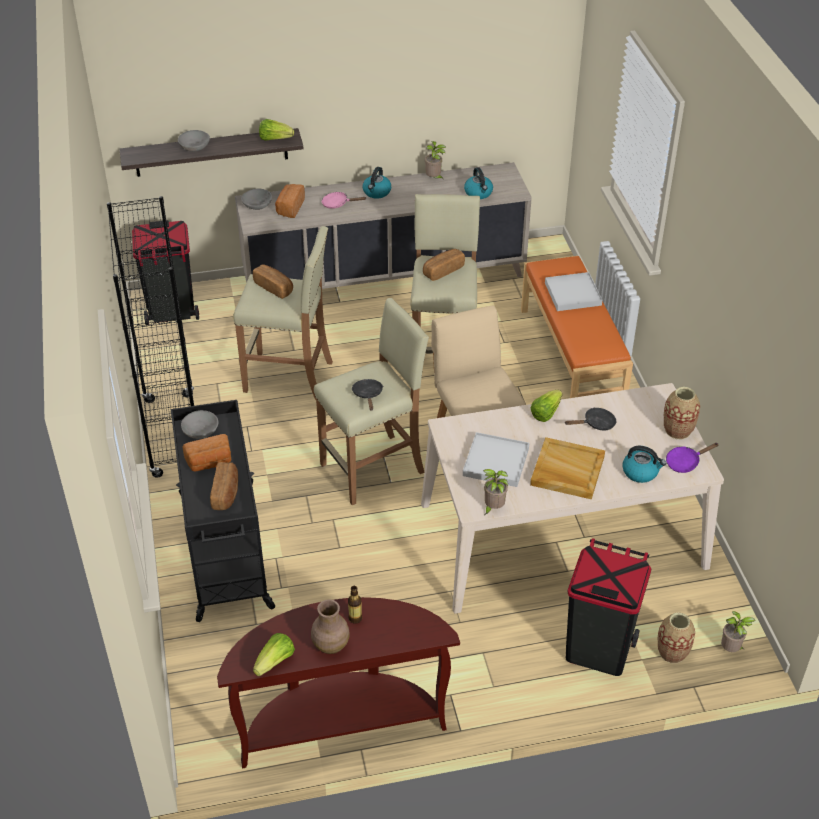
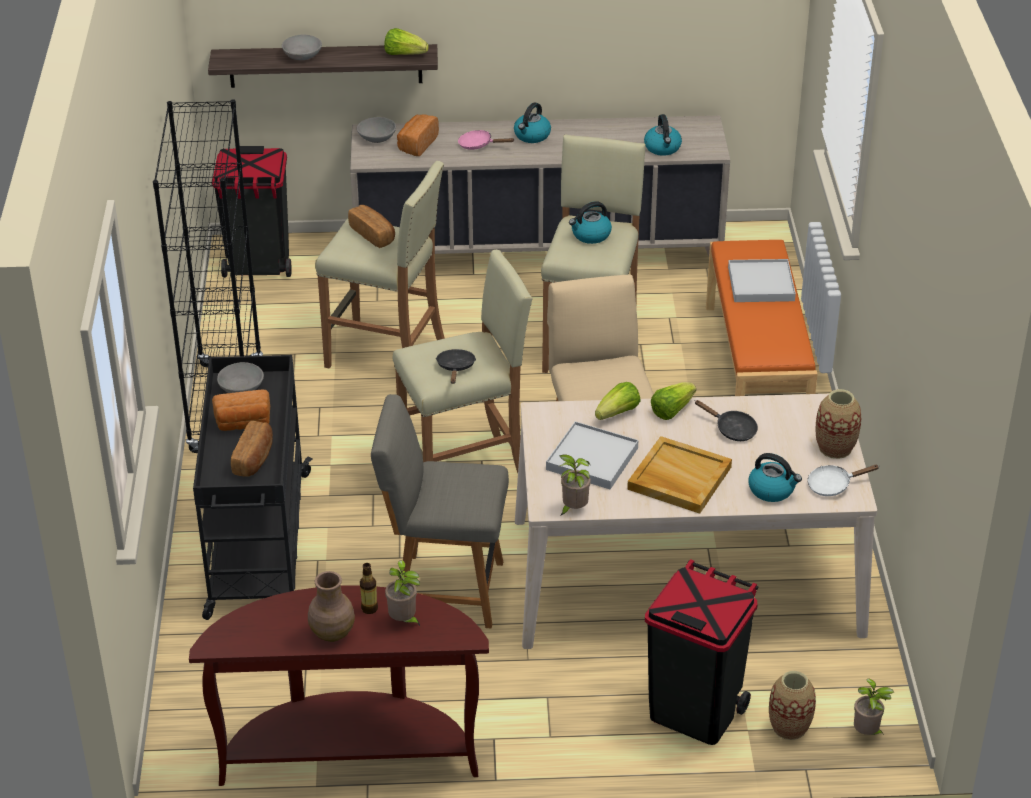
camera: 10 degrees right, 5 degrees down
lettuce [253,633,295,676] -> lettuce moved to [595,382,641,420]
bread [423,249,465,281] -> kettle [569,201,612,244]
potted plant [425,141,446,178] -> potted plant moved to [385,560,420,626]
black frying pan [565,408,616,431] -> black frying pan turned 45 degrees clockwise [695,400,758,441]
purple frying pan [666,443,719,473] -> white frying pan [807,465,879,496]
none -> grey chair [371,394,509,628]

